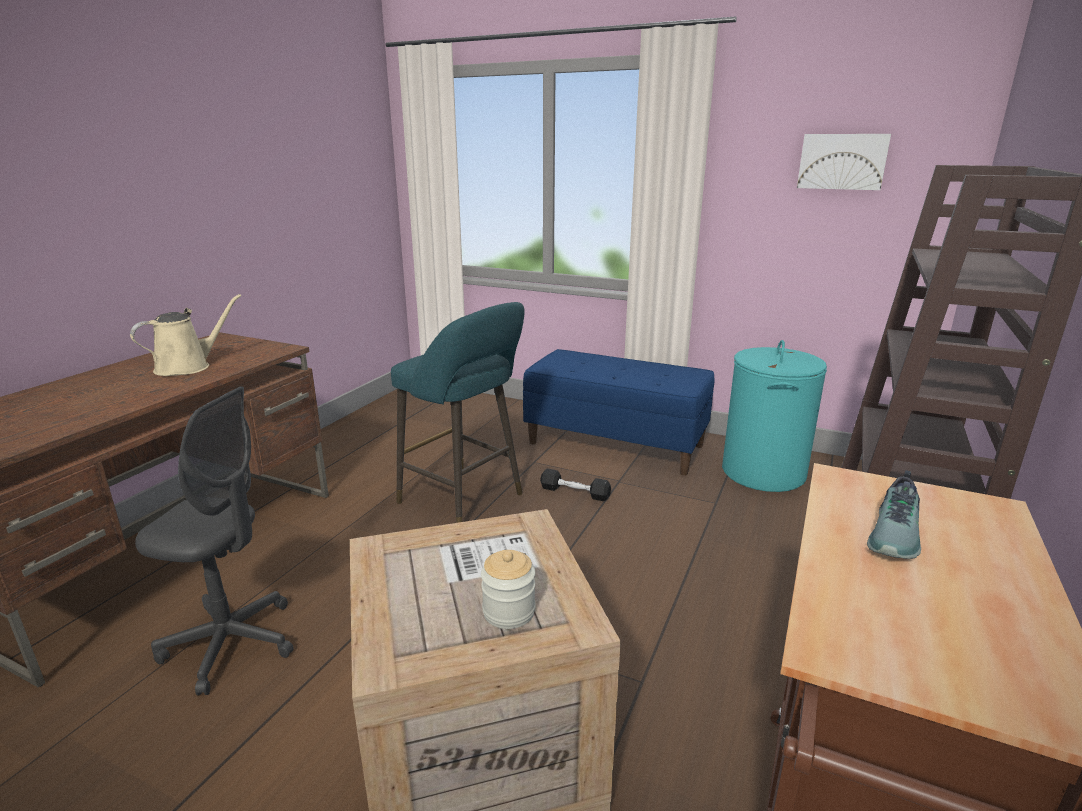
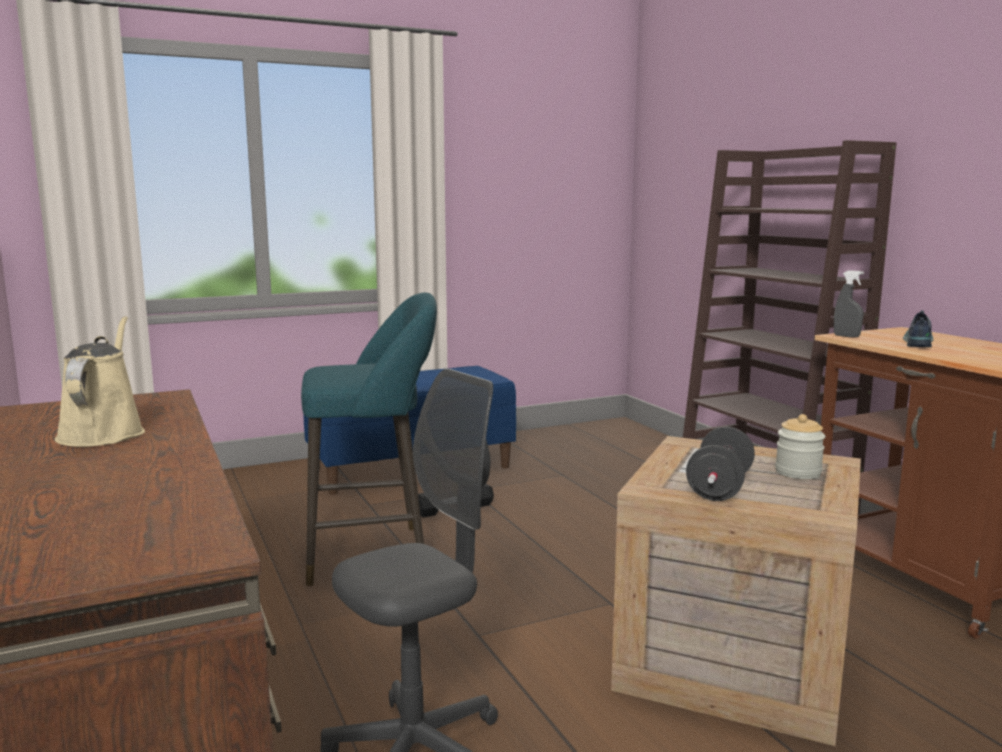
camera: 50 degrees left, 10 degrees down
turquoise laundry basket [722,340,827,492] -> none
picture [797,134,891,190] -> none
shoe [867,470,921,559] -> shoe turned 135 degrees counterclockwise [903,310,933,347]
none -> black dumbbell [686,426,755,501]
none -> grey spray bottle [834,270,864,338]

